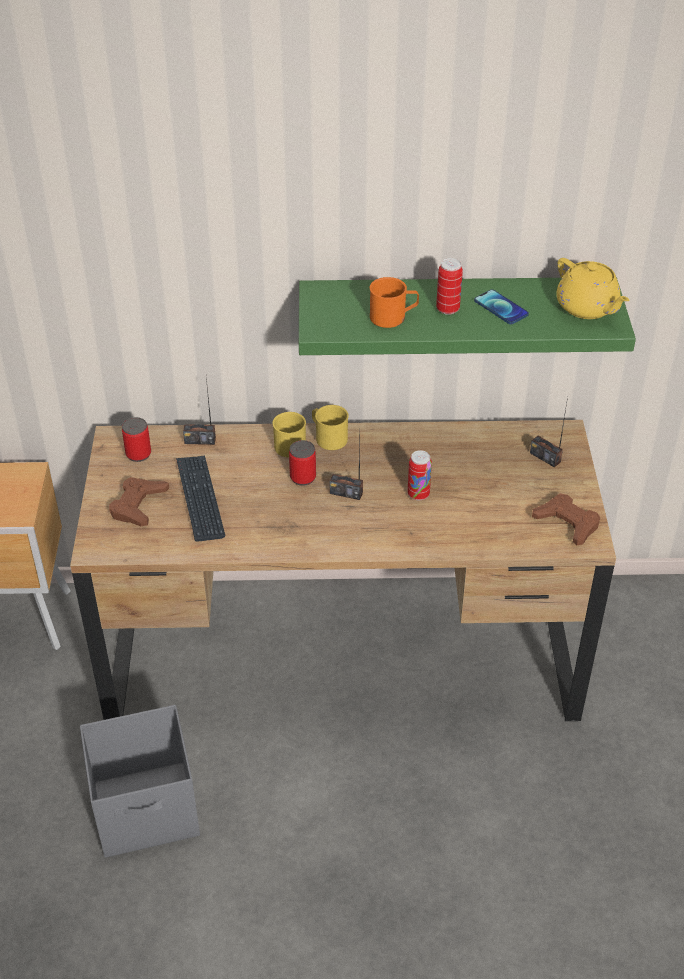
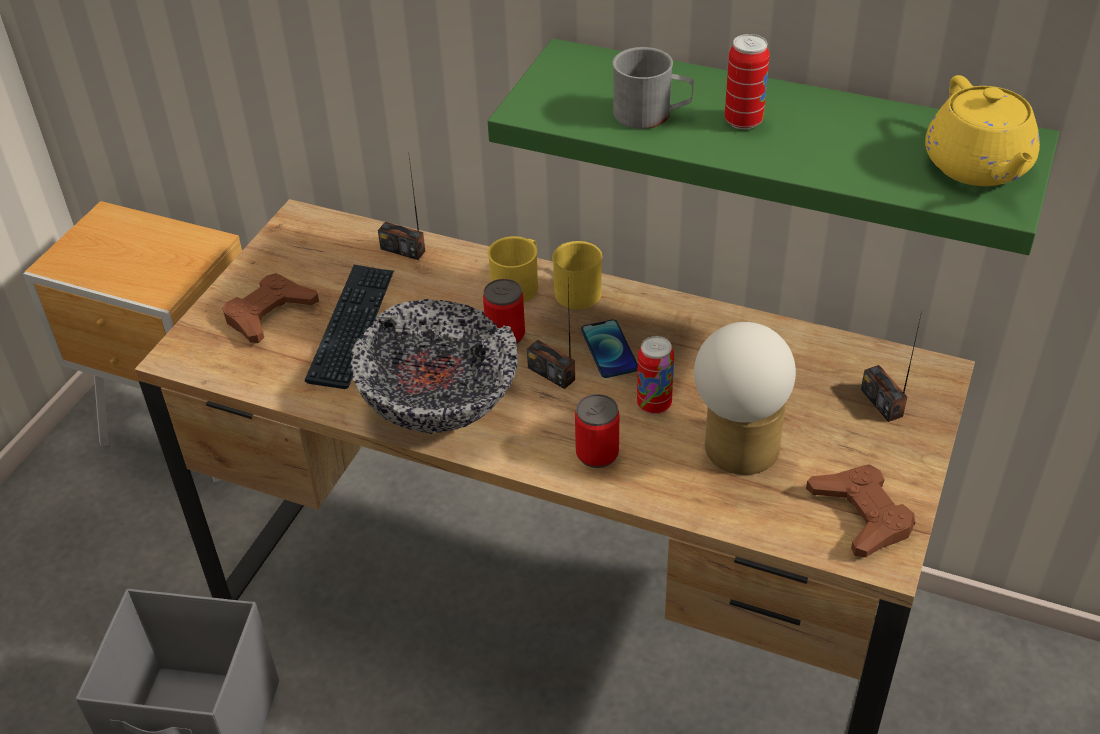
camera: 25 degrees right, 0 degrees up
can [122,417,151,462] -> can moved to [575,394,619,468]
orange mug [370,277,419,328] -> grey mug [612,47,694,129]
phone [474,290,529,324] -> phone moved to [581,320,638,378]
none -> bowl [351,299,518,434]
none -> table lamp [694,322,796,475]

